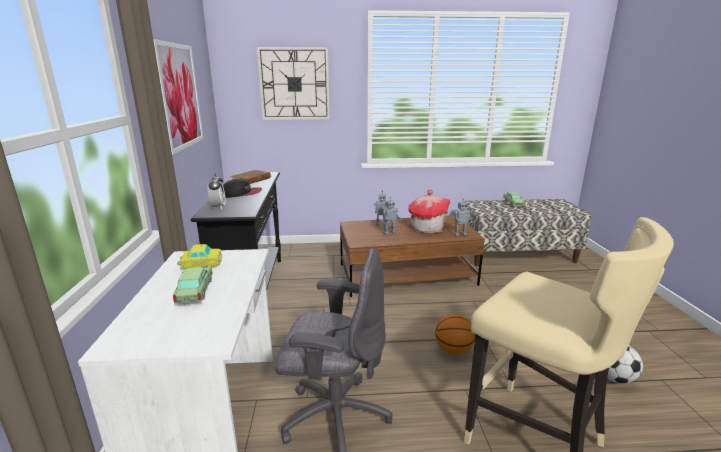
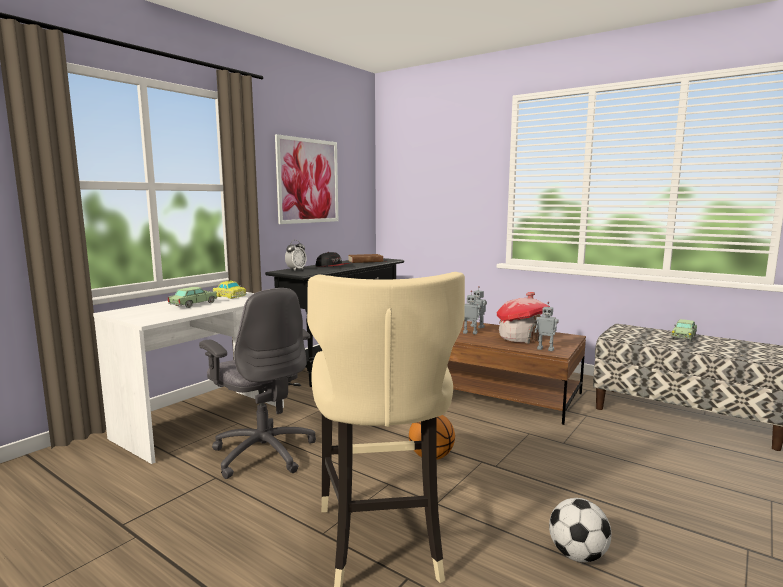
camera: 40 degrees right, 10 degrees down
wall clock [257,47,330,120] -> none

